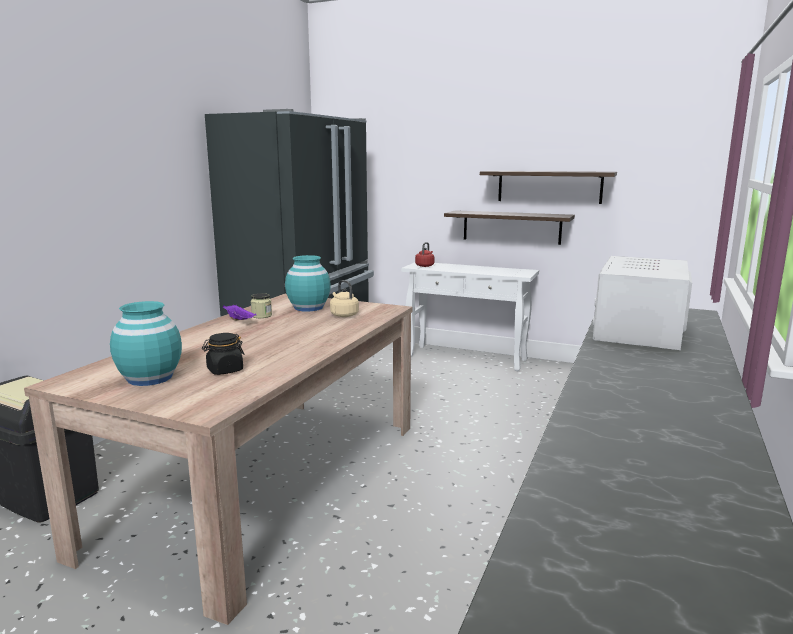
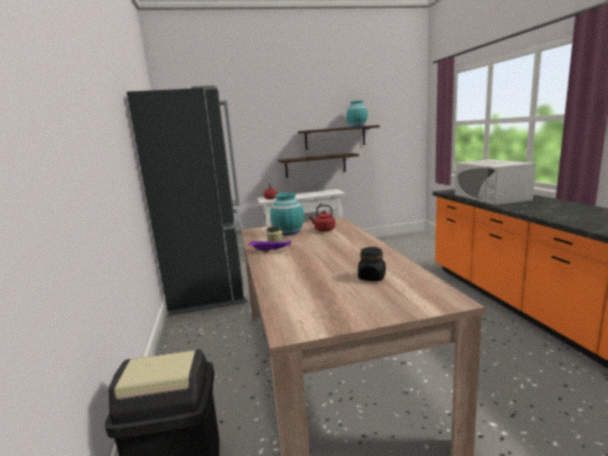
camera: 35 degrees left, 0 degrees up
turquoise vase [110,301,182,386] -> turquoise vase moved to [346,101,368,127]
beige kettle [330,280,359,317] -> red kettle [309,205,335,231]

